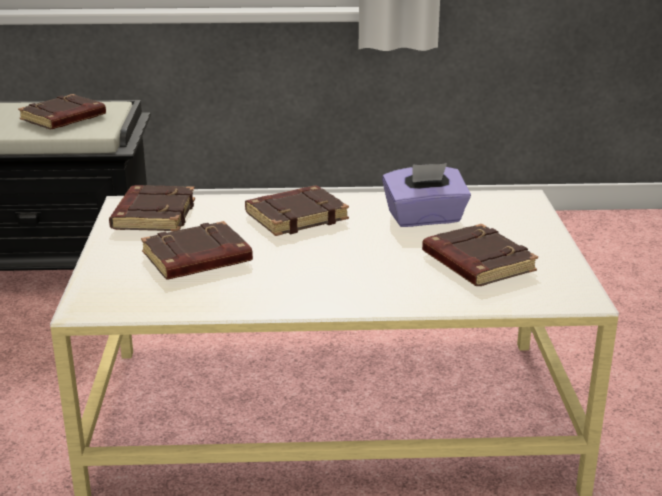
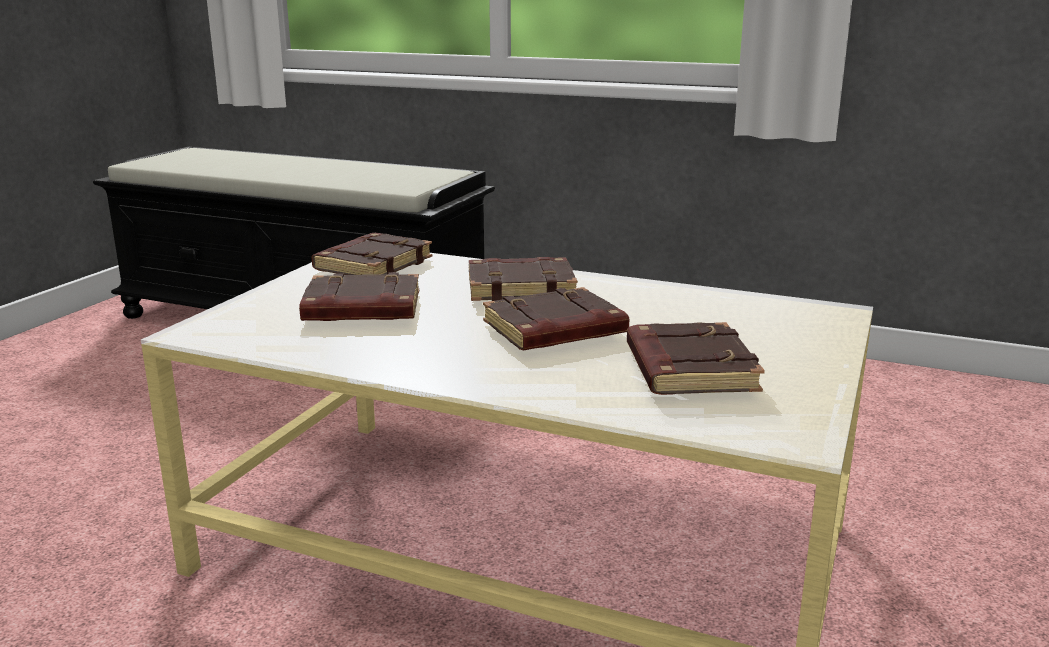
camera: 25 degrees right, 5 degrees down
brown book [18,94,106,129] -> brown book moved to [483,287,629,350]
purple tissue box [382,163,471,227] -> none

